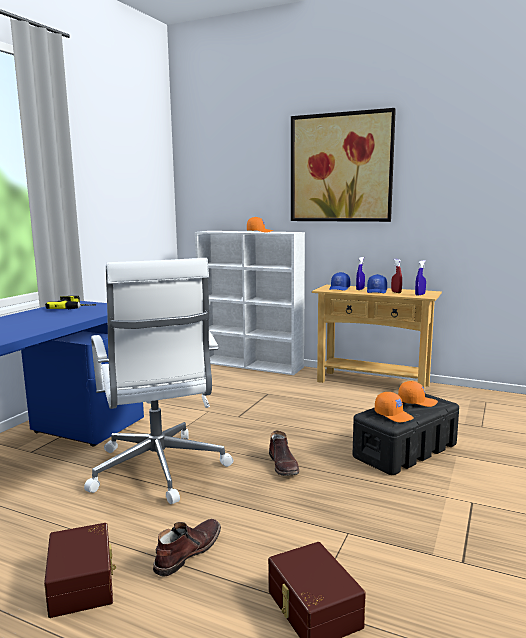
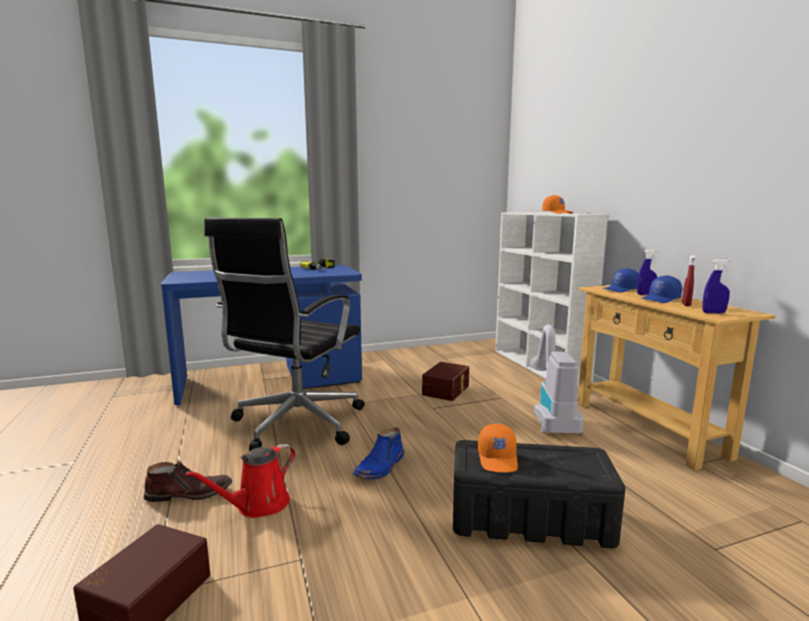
camera: 45 degrees right, 0 degrees up
brown storage box [44,523,116,618] -> brown storage box moved to [422,362,469,401]
white office chair [84,258,233,504] -> black office chair [204,217,365,452]
brown boot [269,431,299,476] -> blue boot [353,427,404,479]
picture [291,108,396,222] -> none
orange cap [398,381,438,407] -> none
none -> red watering can [185,444,296,518]
none -> vacuum cleaner [530,325,584,434]

